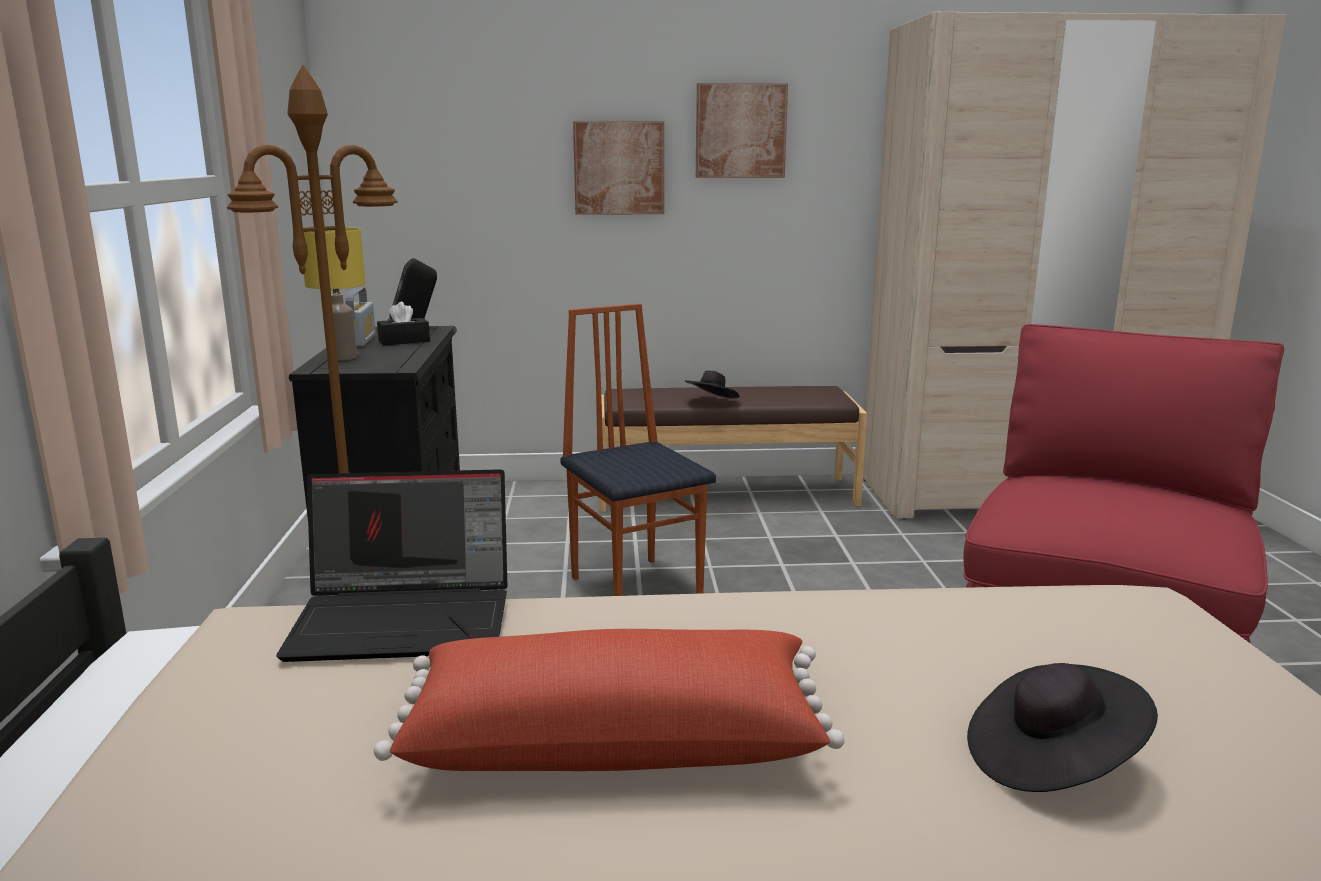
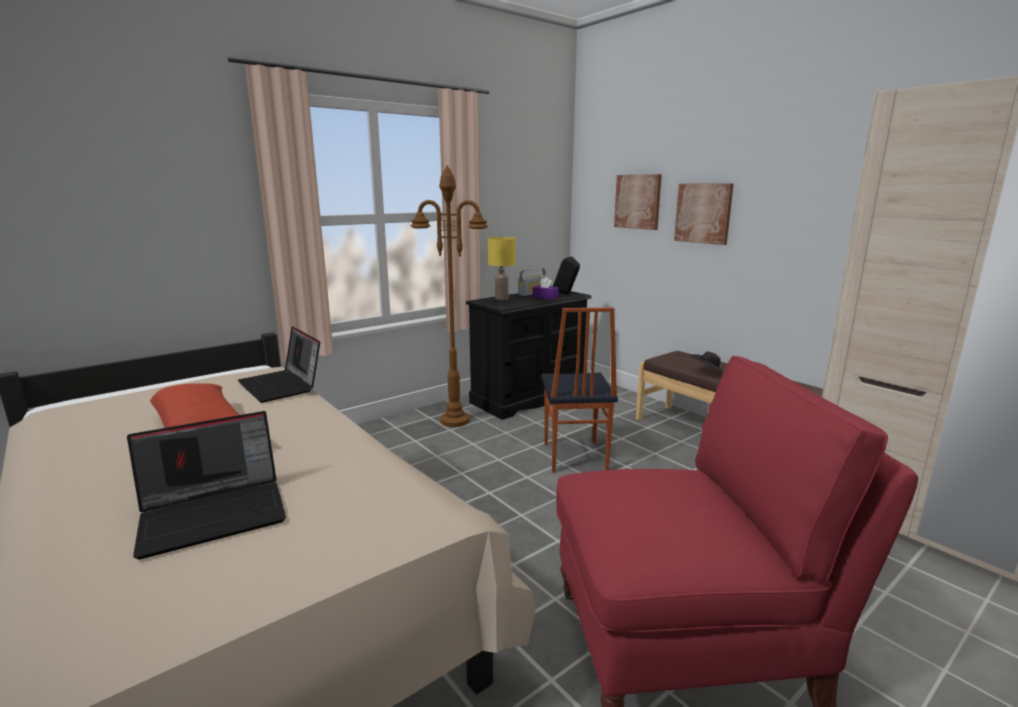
camera: 55 degrees right, 0 degrees up
black tissue box [377,302,430,345] -> purple tissue box [532,277,559,300]
chair [560,304,716,596] -> chair turned 150 degrees clockwise [541,307,618,473]
picture [696,83,788,178] -> picture moved to [614,174,662,230]
black hat [967,663,1158,792] -> laptop [127,411,286,559]

